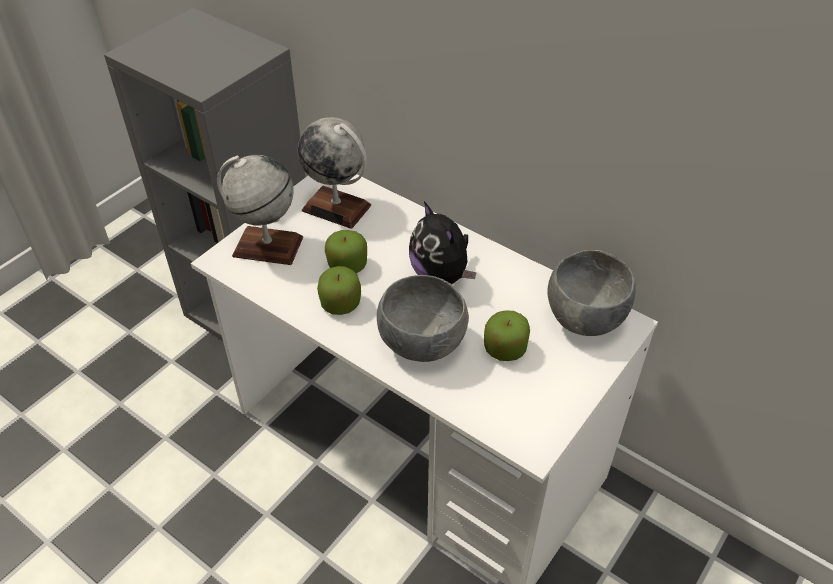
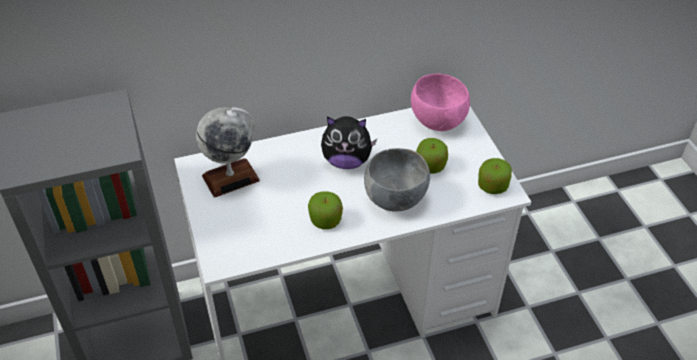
camera: 55 degrees left, 0 degrees up
globe [217,155,303,265] -> none
apple [325,230,367,273] -> apple moved to [478,158,512,194]
grey bowl [547,250,636,336] -> pink bowl [411,73,470,131]

